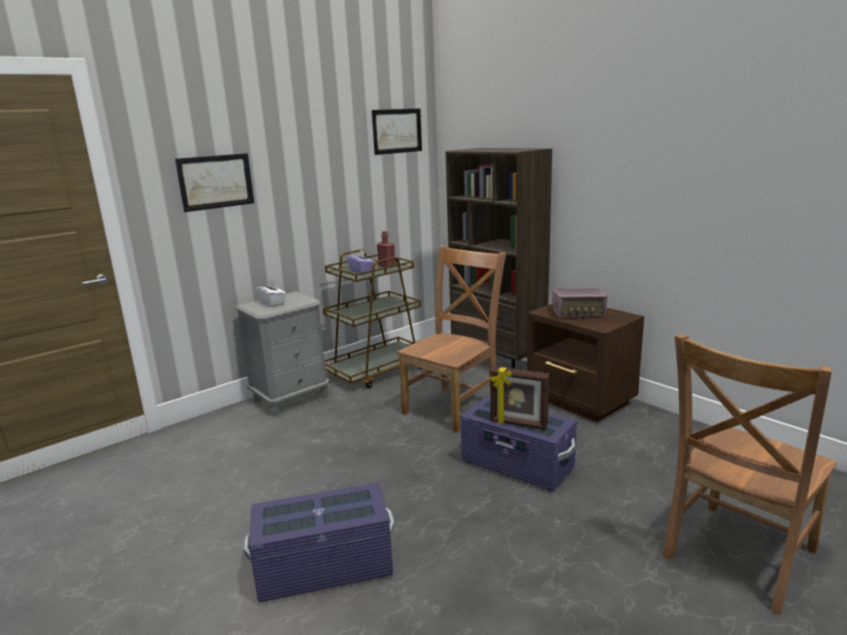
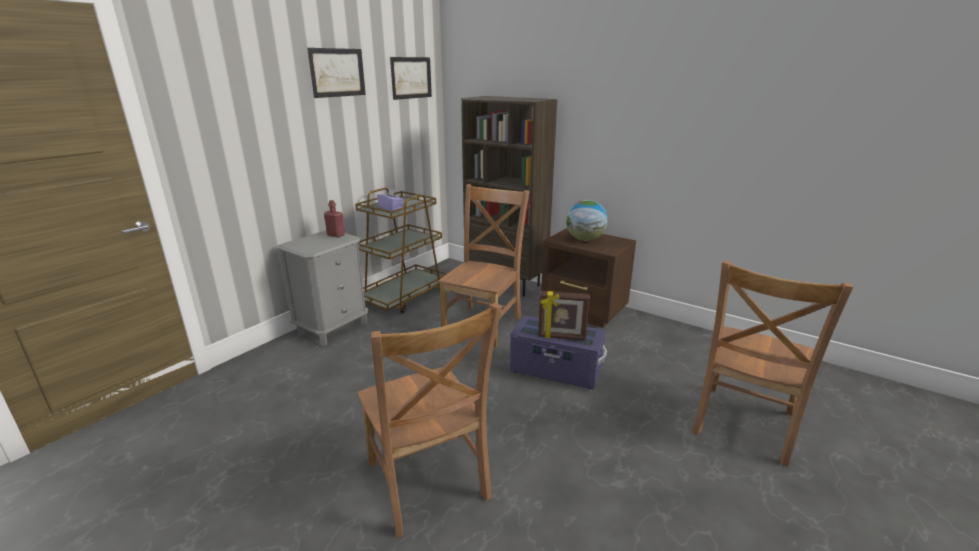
camera: 15 degrees left, 5 degrees up
picture [175,153,254,212] -> picture moved to [307,48,366,98]
purple storage box [244,483,395,602] -> brown chair [357,303,502,538]
white tissue box [256,279,286,307] -> none
red bottle [377,231,395,267] -> red bottle moved to [324,200,345,237]
radio [552,288,608,317] -> globe [566,200,608,241]

